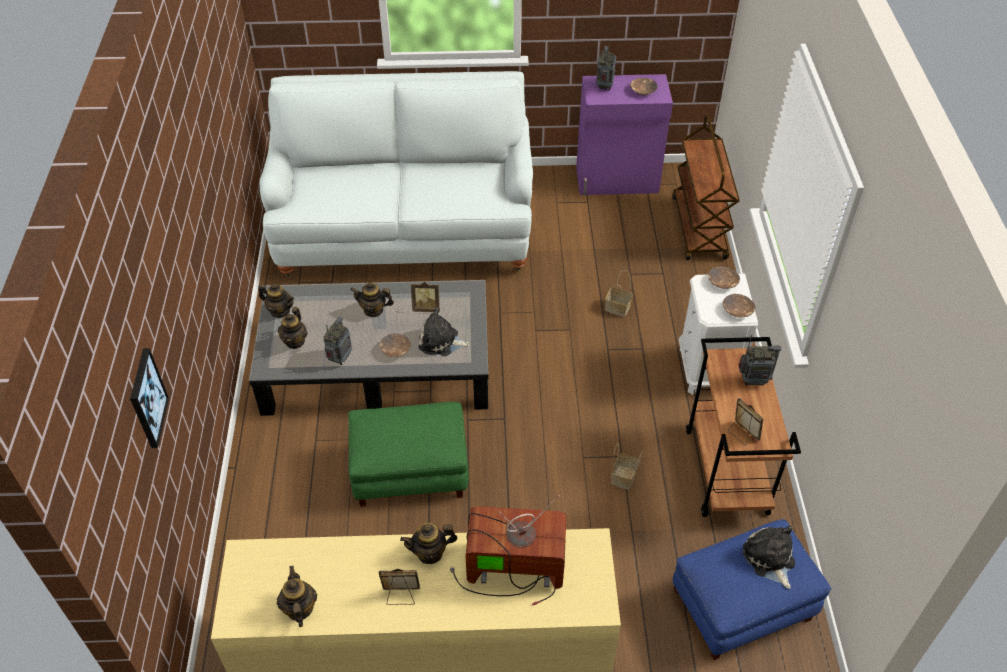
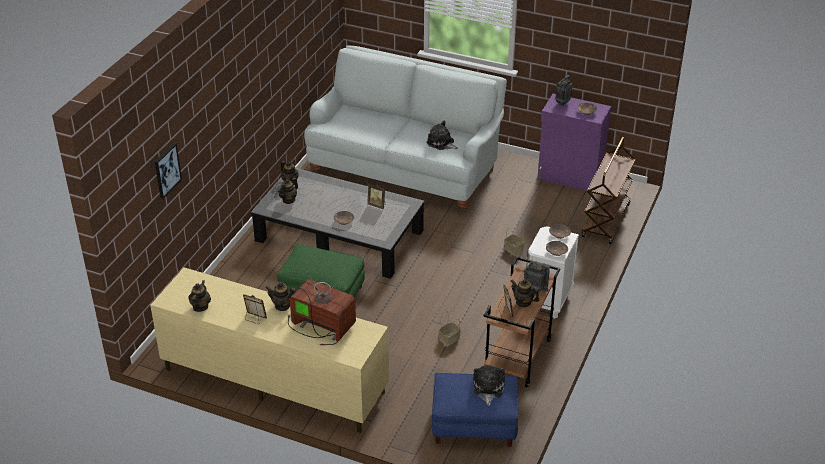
camera: 25 degrees right, 10 degrees down
radio [323,316,352,365] -> none
teapot [350,282,394,317] -> teapot moved to [511,279,539,307]
plush toy [419,307,471,356] -> plush toy moved to [426,121,458,150]

